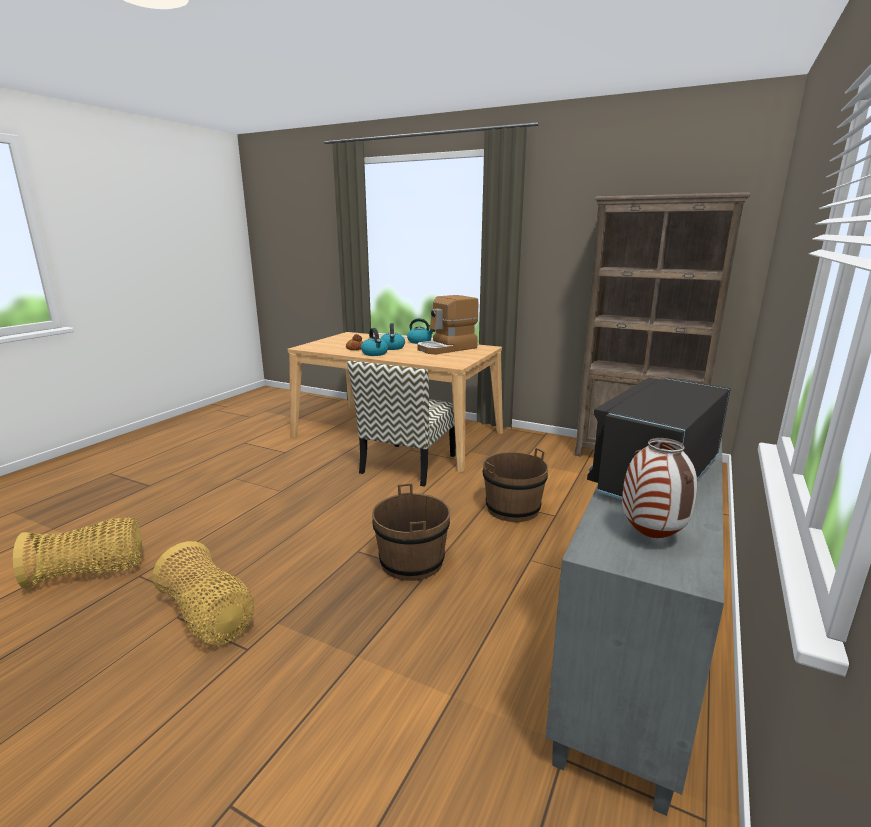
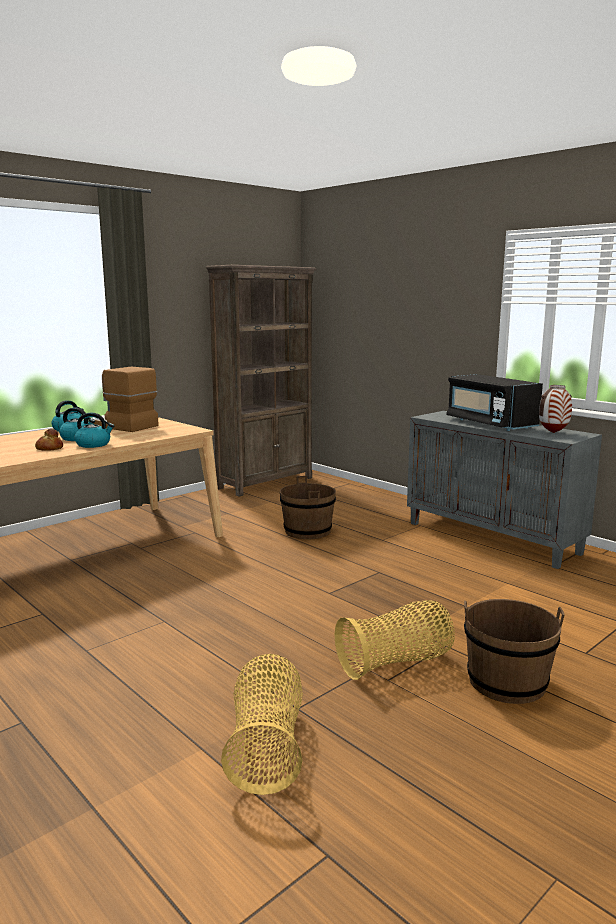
camera: 70 degrees left, 5 degrees down
chair [347,361,456,487] -> none
brown bucket [372,484,450,581] -> brown bucket moved to [464,599,564,704]
coffee machine [417,295,479,354] -> coffee machine turned 135 degrees clockwise [92,367,159,432]

